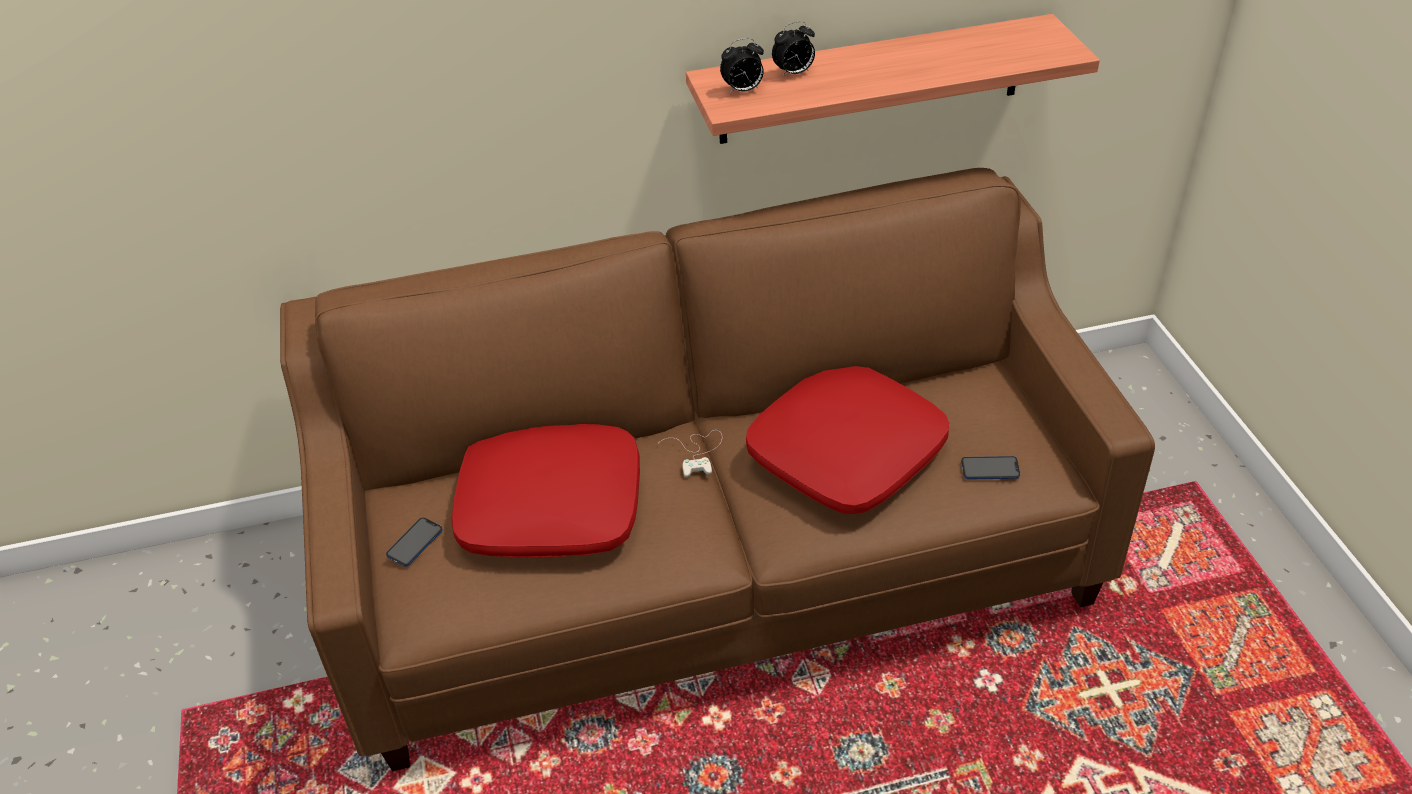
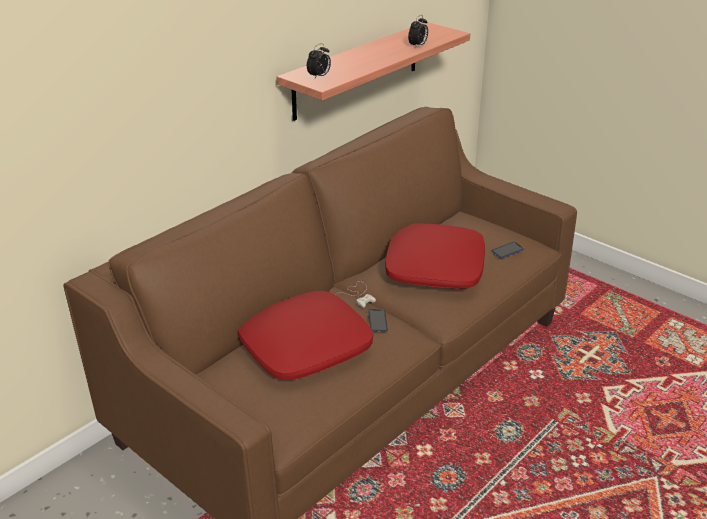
camera: 35 degrees left, 10 degrees down
phone [386,517,442,567] -> phone moved to [368,309,388,332]
alarm clock [772,21,815,78] -> alarm clock moved to [408,15,428,48]

